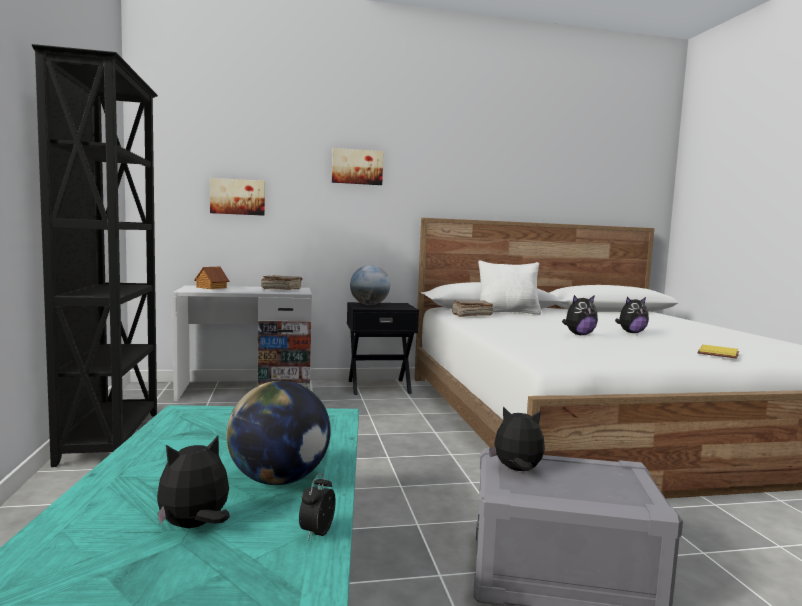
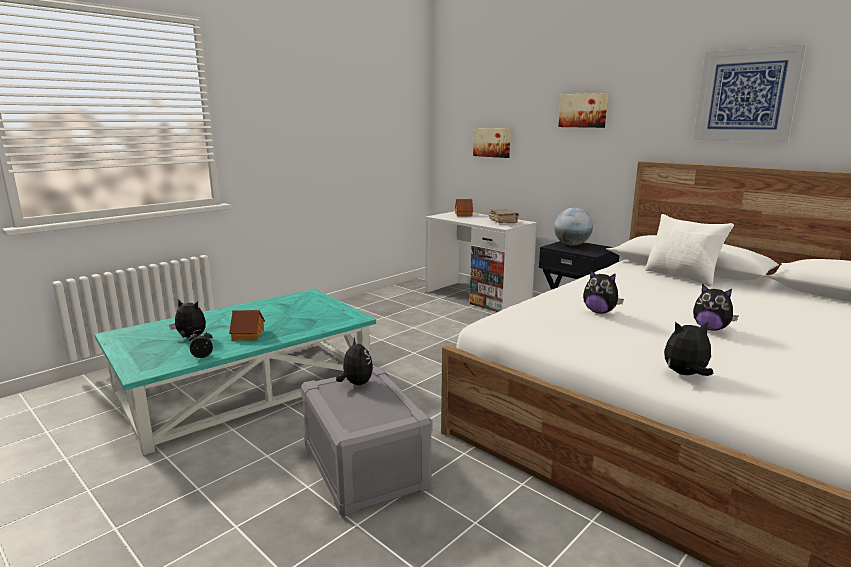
camera: 55 degrees right, 10 degrees up
black bookcase [32,44,158,467] -> none
globe [226,381,331,485] -> toy house [229,310,265,341]
brown book [452,300,494,317] -> none
yellow book [698,345,739,359] -> plush toy [664,321,713,376]
none -> picture [693,45,807,142]

